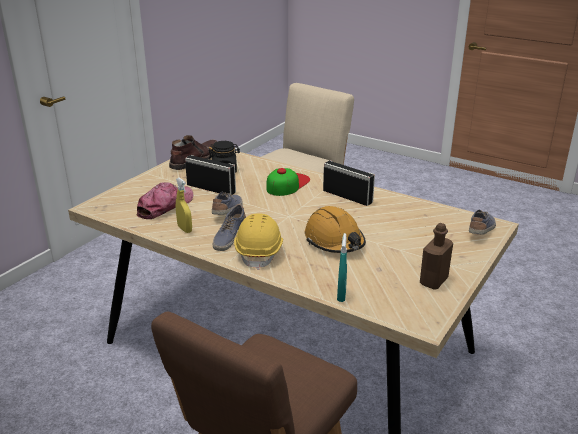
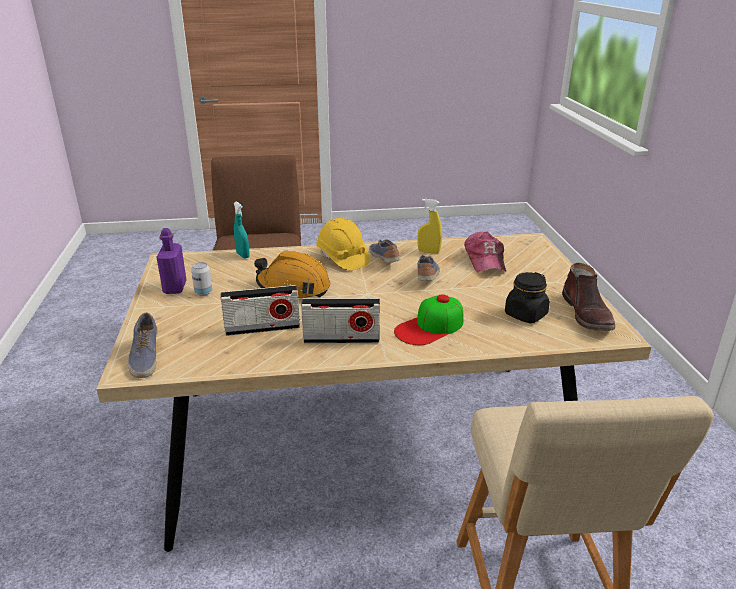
camera: 140 degrees right, 0 degrees up
radio [185,155,236,195] -> radio moved to [221,285,300,336]
shoe [212,191,243,215] -> shoe turned 150 degrees counterclockwise [418,255,440,281]
cap [266,168,310,196] -> cap turned 60 degrees clockwise [394,294,464,345]
brown bottle [420,223,453,290] -> purple bottle [156,228,187,294]
none -> can [191,262,212,296]

